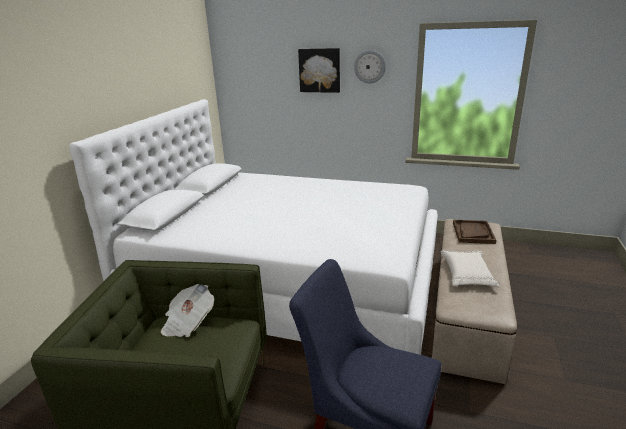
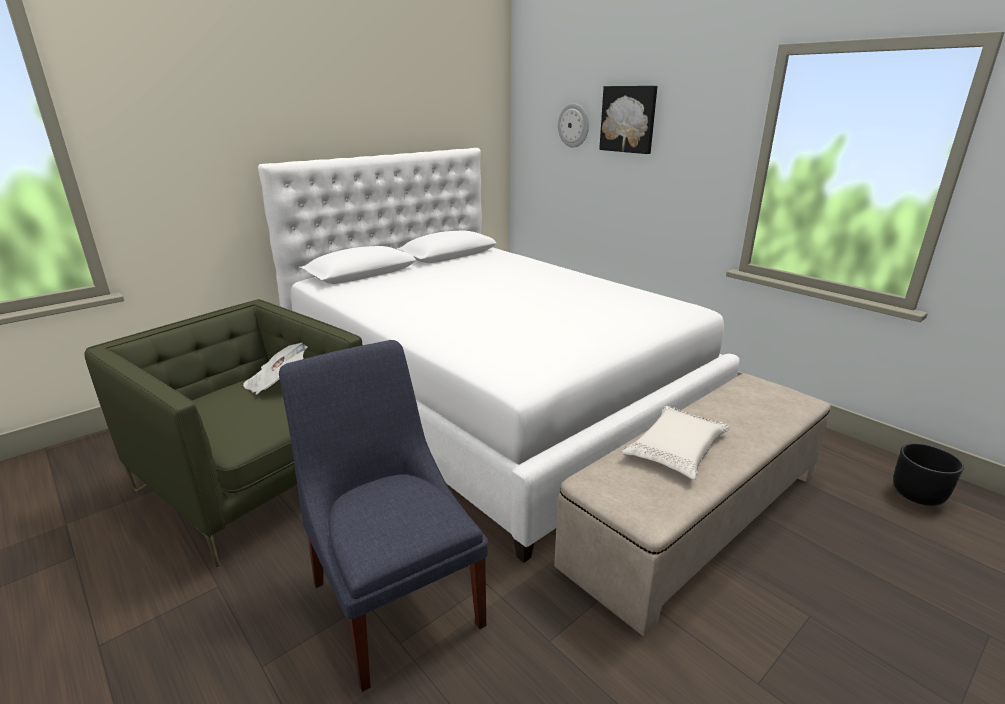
camera: 30 degrees right, 0 degrees up
wall clock [354,50,386,83] -> wall clock moved to [558,103,589,147]
brown tray [453,220,496,244] -> none
none -> black planter [893,443,964,506]

